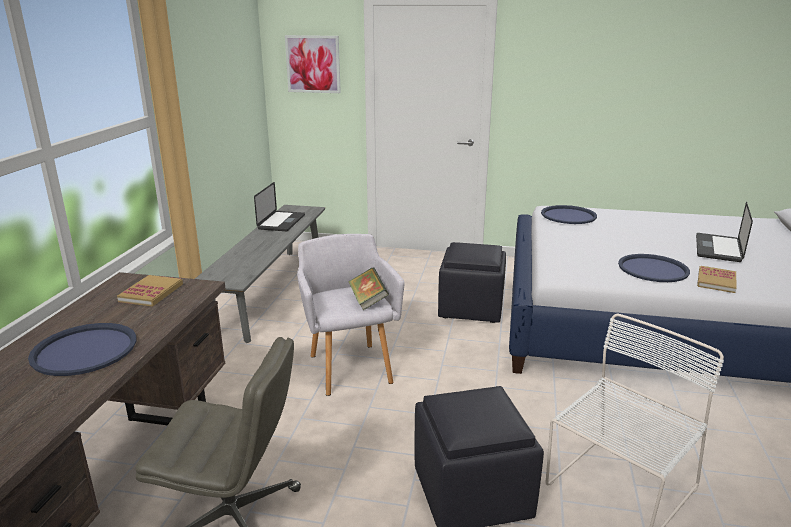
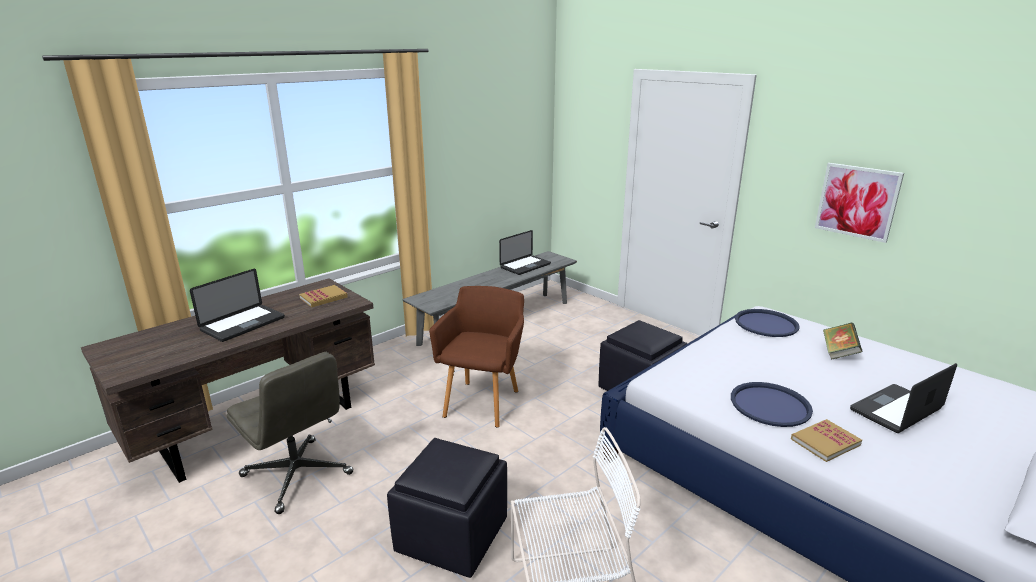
camera: 35 degrees right, 0 degrees up
blue tray [28,323,136,376] -> laptop [190,269,285,342]
picture [285,35,341,93] -> picture moved to [815,163,904,243]
grey armchair [297,234,405,396] -> brown armchair [429,286,524,428]
book [348,267,389,310] -> book moved to [823,323,863,360]

